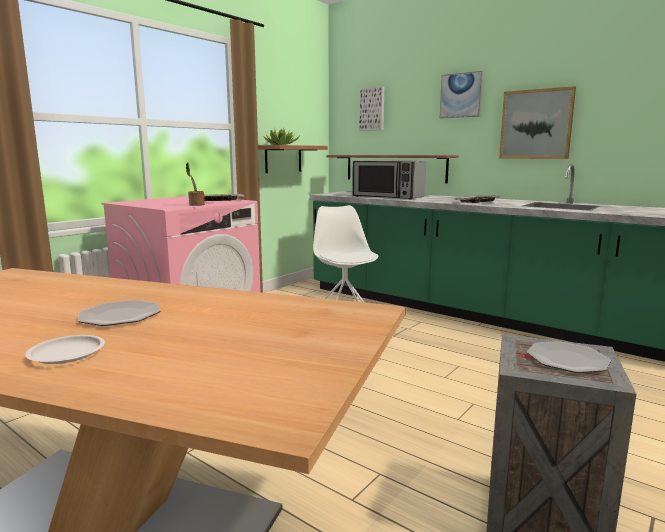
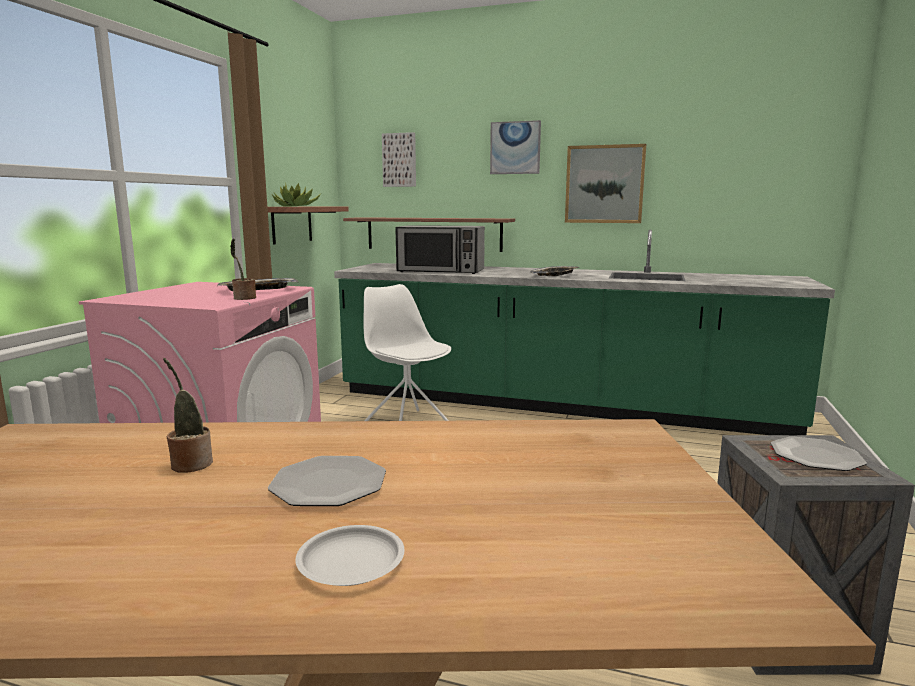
camera: 20 degrees left, 0 degrees up
none -> potted plant [163,358,213,473]

